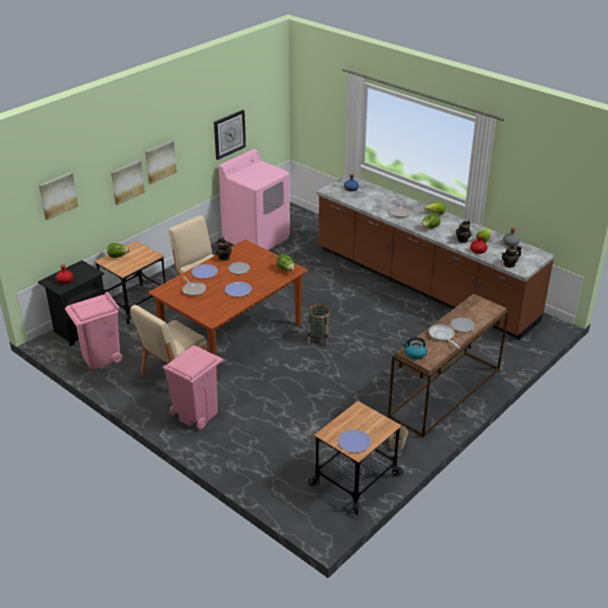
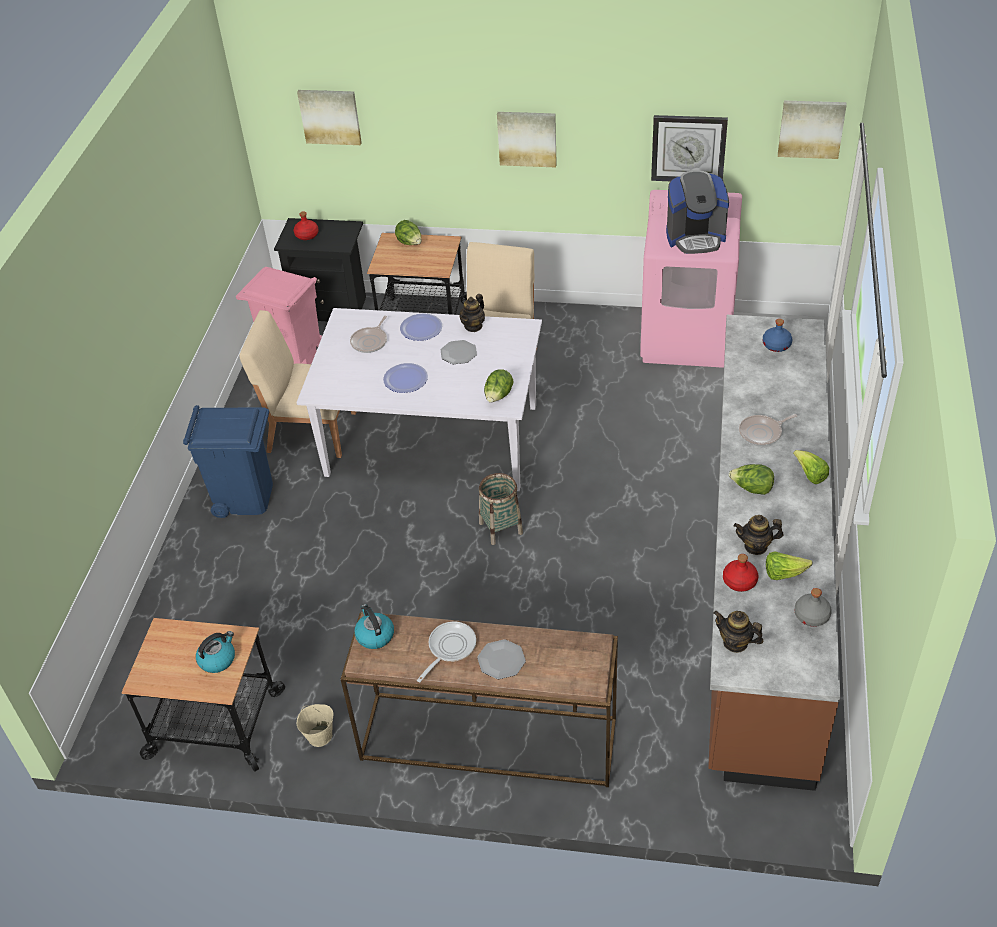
camera: 60 degrees right, 10 degrees up
picture [111,160,145,205] -> picture moved to [778,101,847,159]
brown dining table [148,239,308,379] -> white dining table [296,308,542,491]
pink trash can [162,345,223,430] -> blue trash can [183,405,273,518]
plate [338,429,371,453] -> none
none -> kettle [196,631,235,673]
none -> coffee machine [666,170,729,254]

